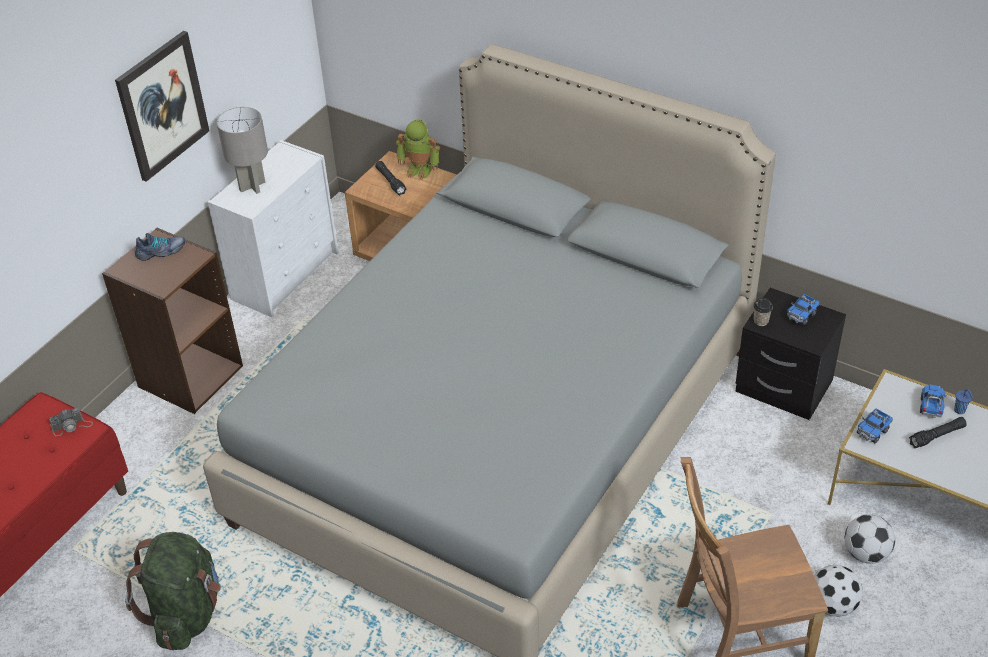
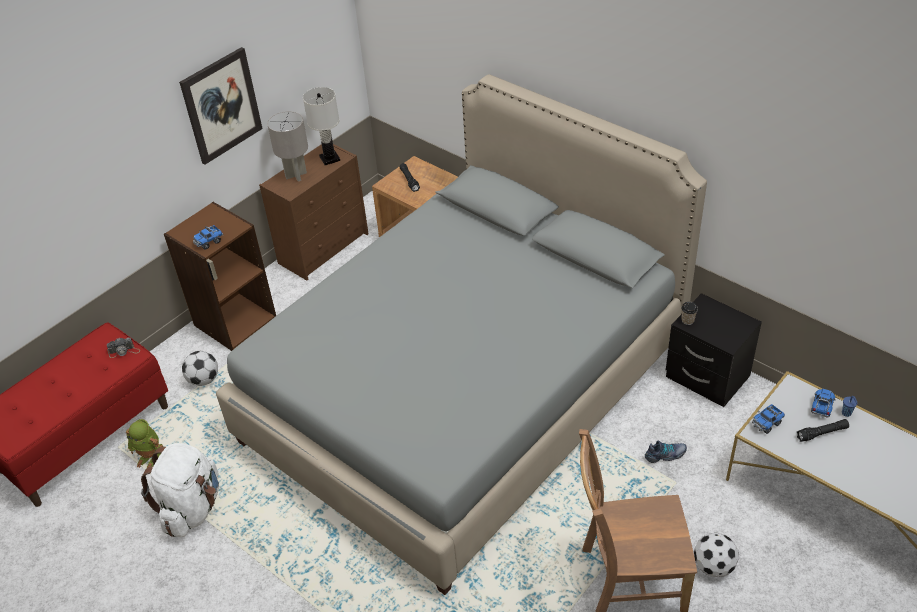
camera: 10 degrees right, 0 degrees up
green backpack [125,532,221,650] -> white backpack [141,443,219,537]
shoe [135,233,185,261] -> shoe moved to [645,441,687,463]
white dresser [208,140,339,317] -> brown dresser [259,144,369,280]
toy robot [396,119,440,180] -> toy robot moved to [126,419,163,468]
toy truck [787,294,819,325] -> toy truck moved to [193,225,223,250]
football [844,514,895,564] -> football moved to [182,351,218,386]
none -> white table lamp [303,87,340,165]

